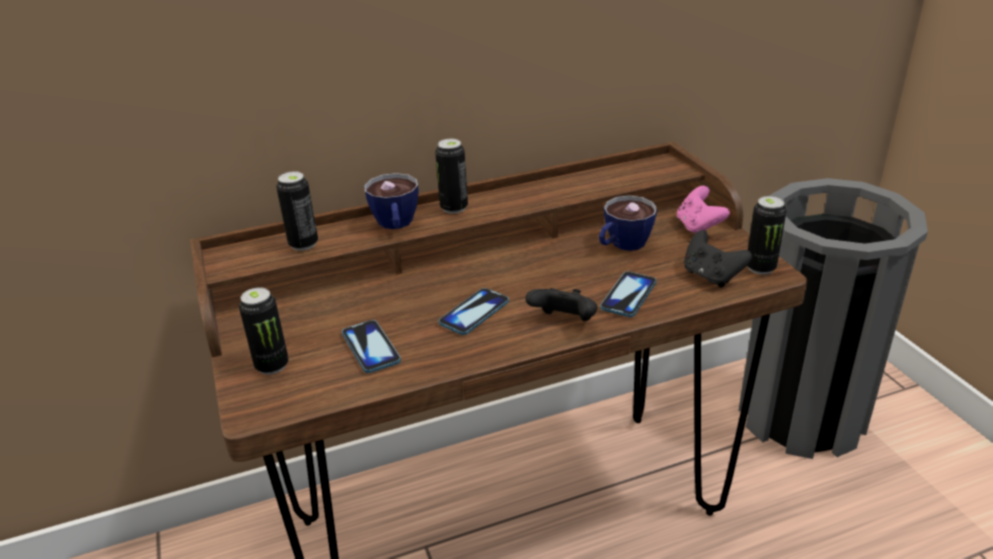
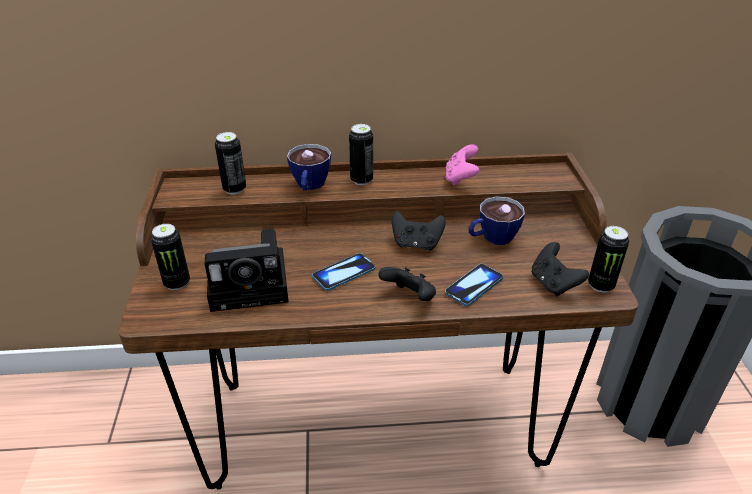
camera: 15 degrees right, 5 degrees up
phone [342,320,401,373] -> camera [205,229,289,312]
pink game controller [677,186,730,233] -> pink game controller moved to [446,144,479,186]
none -> black game controller [392,211,446,250]

